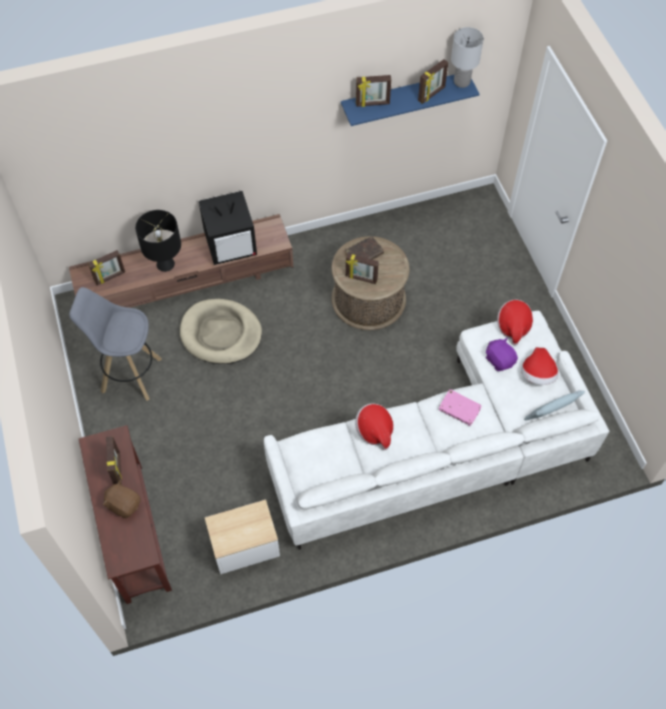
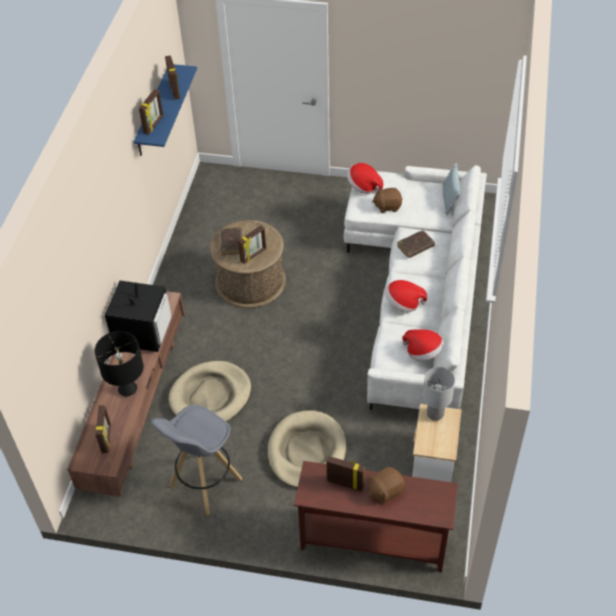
camera: 60 degrees left, 10 degrees down
pink book [439,389,481,426] -> brown book [397,230,435,258]
grey table lamp [451,27,484,88] -> grey table lamp moved to [423,367,455,421]
purple plush toy [486,338,518,371] -> brown plush toy [372,187,402,213]
hat [521,347,558,385] -> hat moved to [402,329,443,361]
none -> beige dog bed [268,410,346,488]

